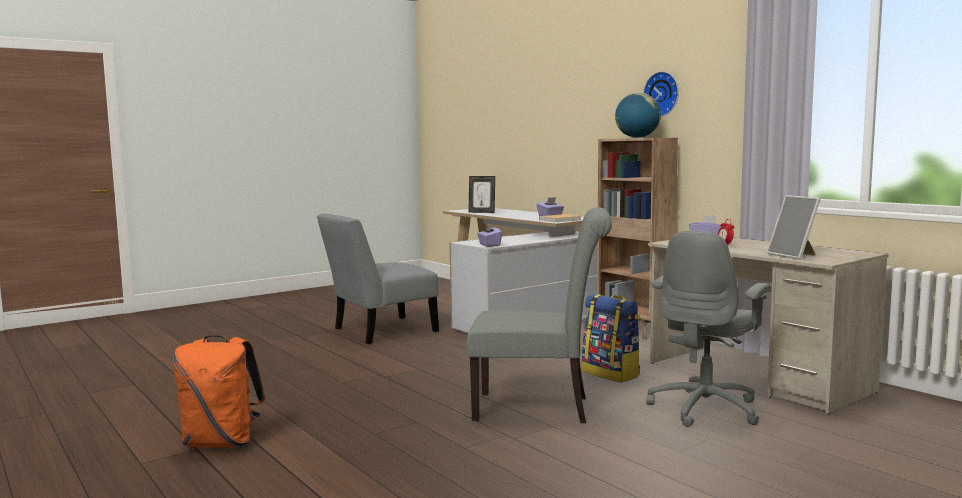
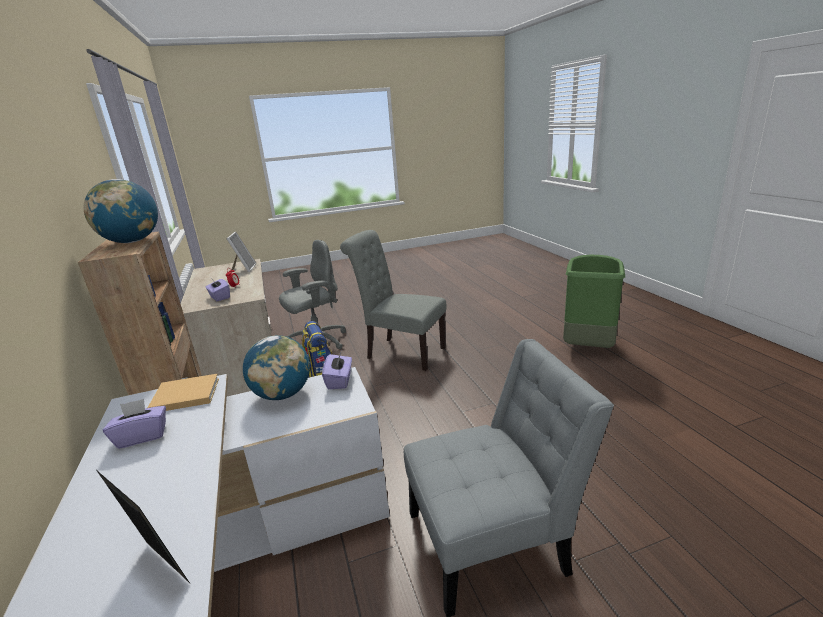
camera: 160 degrees left, 15 degrees up
orange backpack [173,335,265,448] -> green trash can [563,255,625,348]
wall clock [643,71,679,116] -> none
none -> globe [243,335,310,400]

